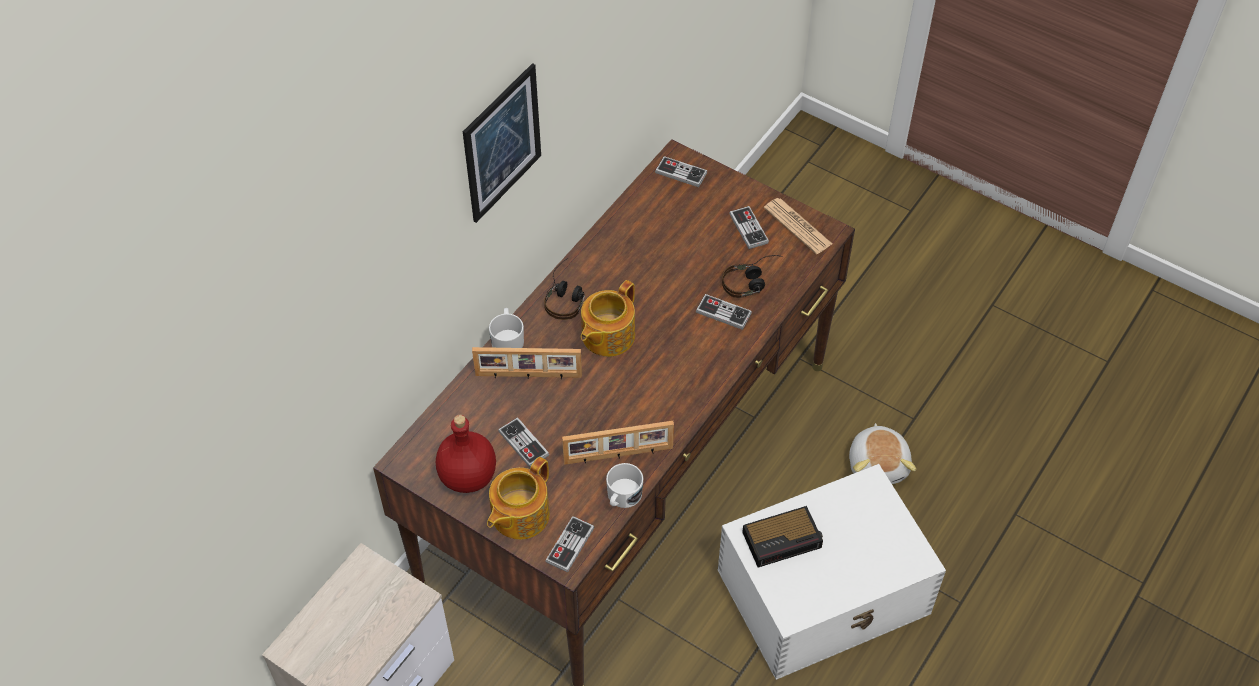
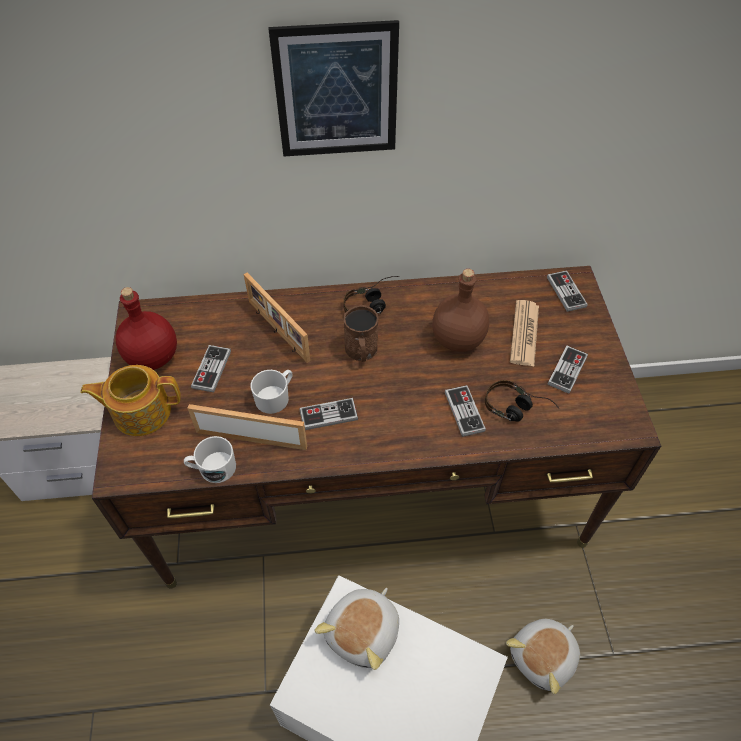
camera: 50 degrees right, 0 degrees up
white mug [489,308,524,348] -> white mug moved to [251,370,293,414]
game controller [545,516,594,572] -> game controller moved to [299,398,358,430]
picture frame [562,421,674,465] -> picture frame turned 150 degrees clockwise [187,404,307,450]
teapot [581,280,635,357] -> brown mug [344,305,379,362]
alarm clock [742,506,823,567] -> plush toy [314,588,399,670]
newspaper [764,198,833,254] -> newspaper moved to [510,300,539,366]
none -> brown bottle [432,269,489,352]

